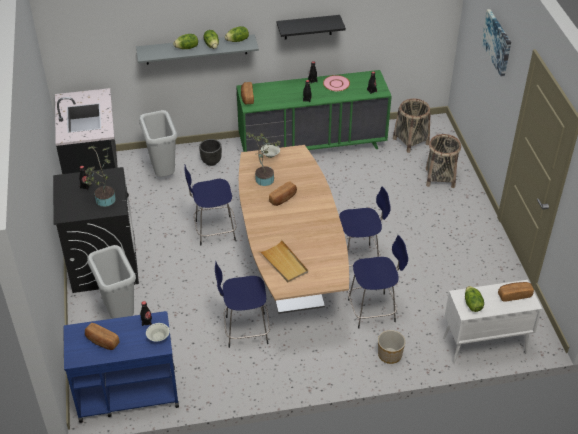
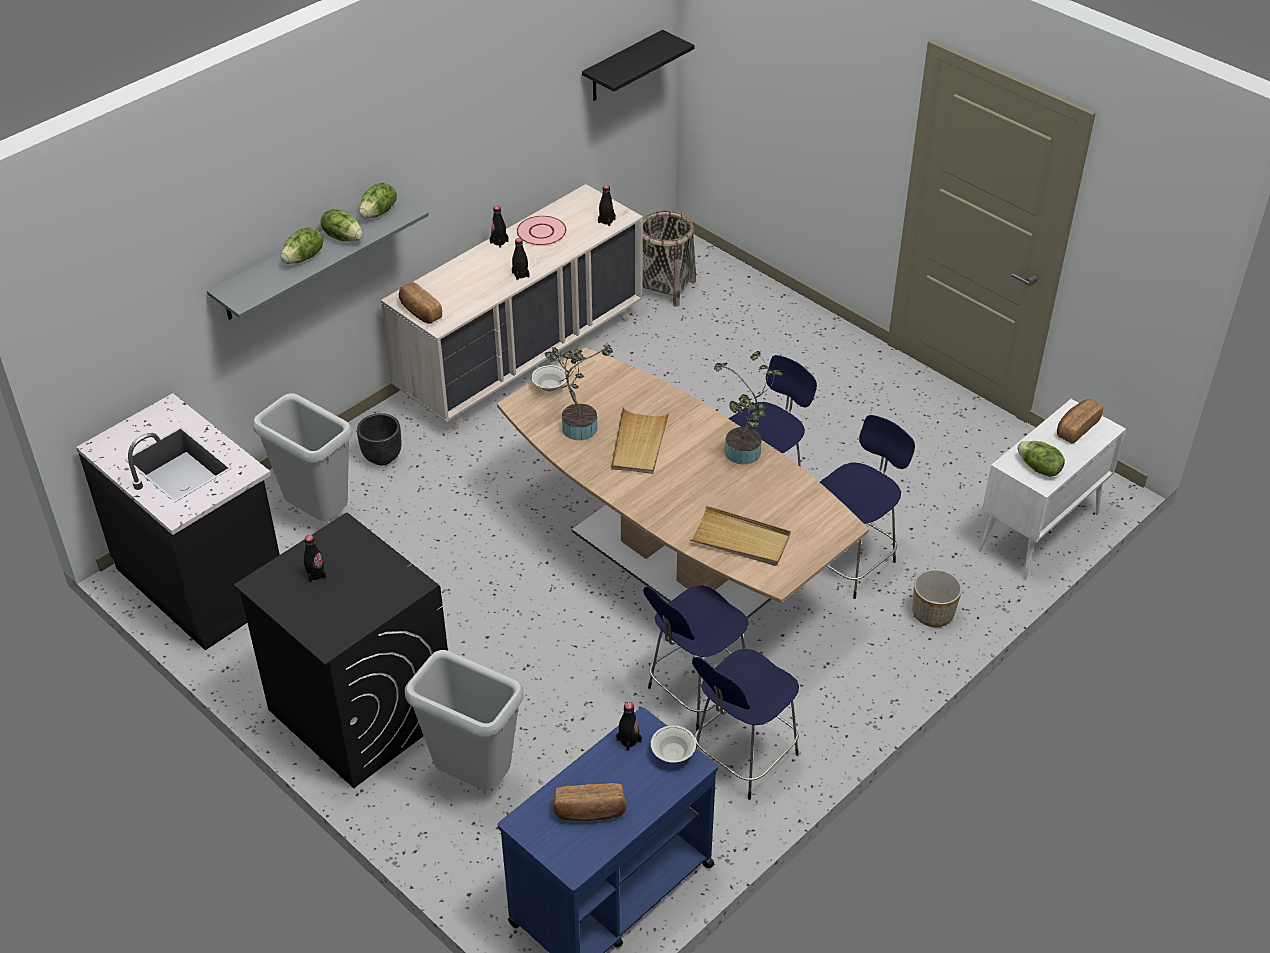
camera: 35 degrees left, 0 degrees up
potted plant [84,146,116,207] -> potted plant moved to [714,351,783,464]
blue stool [184,164,236,246] -> blue stool moved to [692,649,799,800]
green dresser [236,70,392,152] -> beige dresser [381,184,643,430]
bread [269,181,297,206] -> beige tray [611,407,670,474]
black shelf [277,15,346,40] -> black shelf moved to [582,30,695,101]
basket [426,134,461,188] -> none
picture [481,9,511,77] -> none

